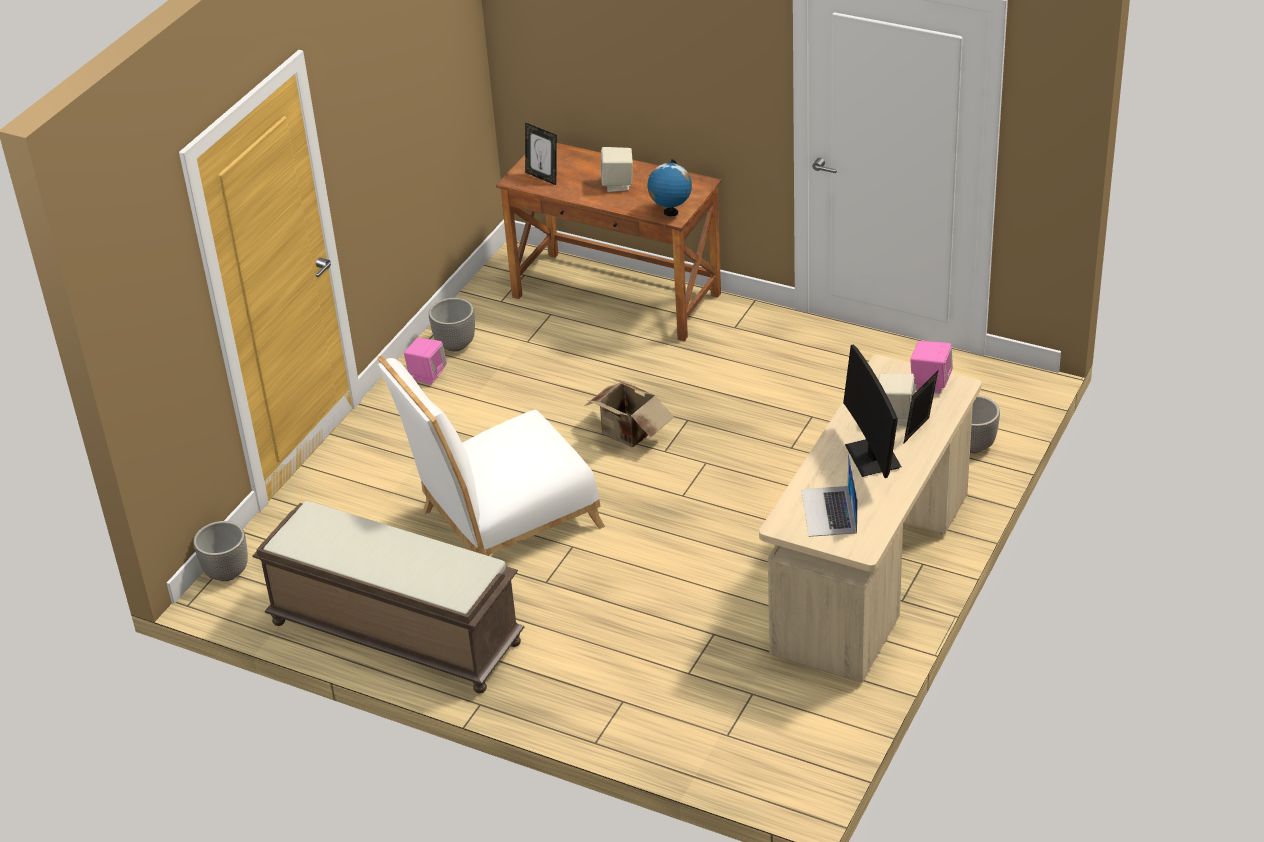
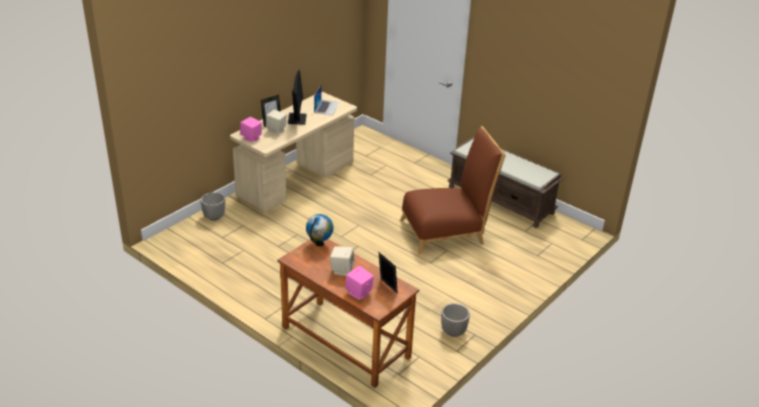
camera: 170 degrees left, 5 degrees down
planter [193,521,248,581] -> none
white chair [378,356,605,556] -> brown chair [400,126,506,255]
pink speaker [404,338,447,385] -> pink speaker moved to [345,266,374,300]
cardboard box [584,379,674,448] -> none

